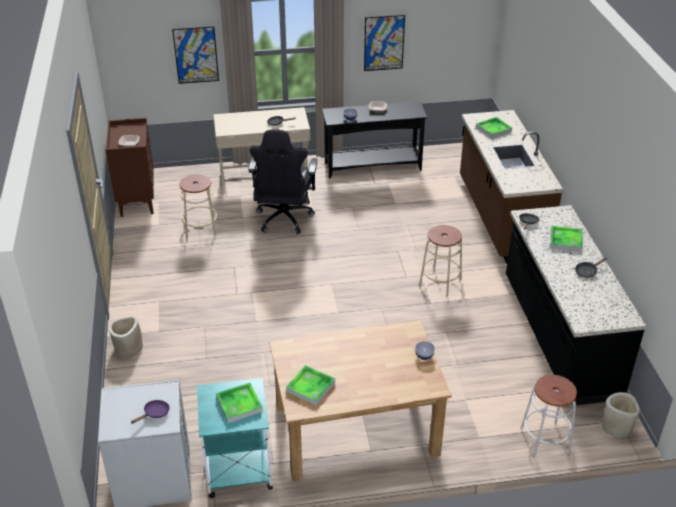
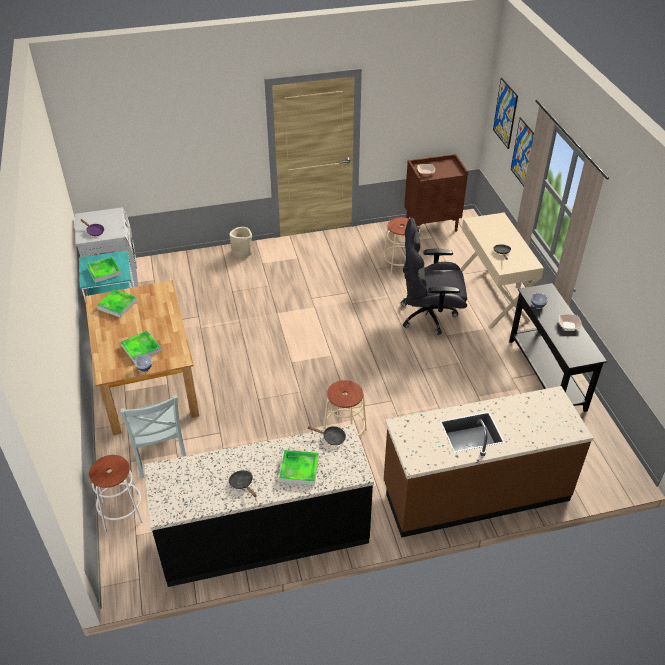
camera: 85 degrees right, 5 degrees up
picture [364,15,405,71] -> picture moved to [493,78,518,149]
tray [476,117,512,139] -> tray moved to [121,331,161,363]
beige planter [602,392,640,438] -> none
none -> grey chair [120,395,186,478]

